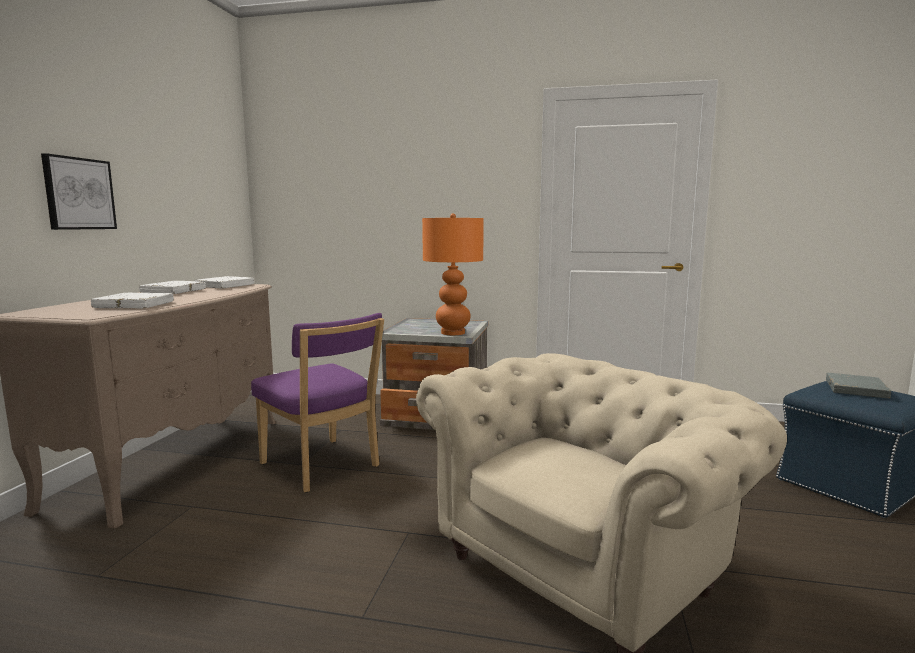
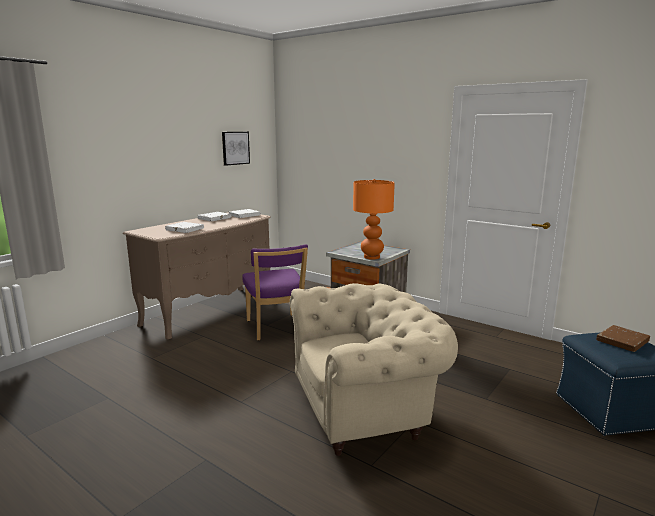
camera: 25 degrees right, 5 degrees up
picture [41,153,117,230] -> picture moved to [222,132,250,166]
grey book [826,373,891,398] -> brown book [596,325,650,352]

